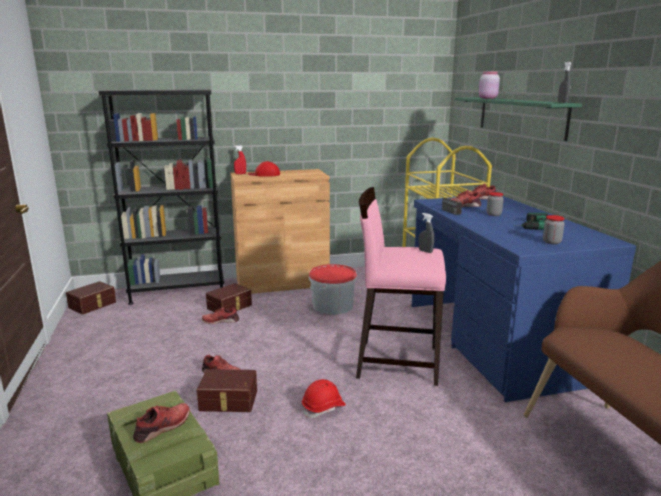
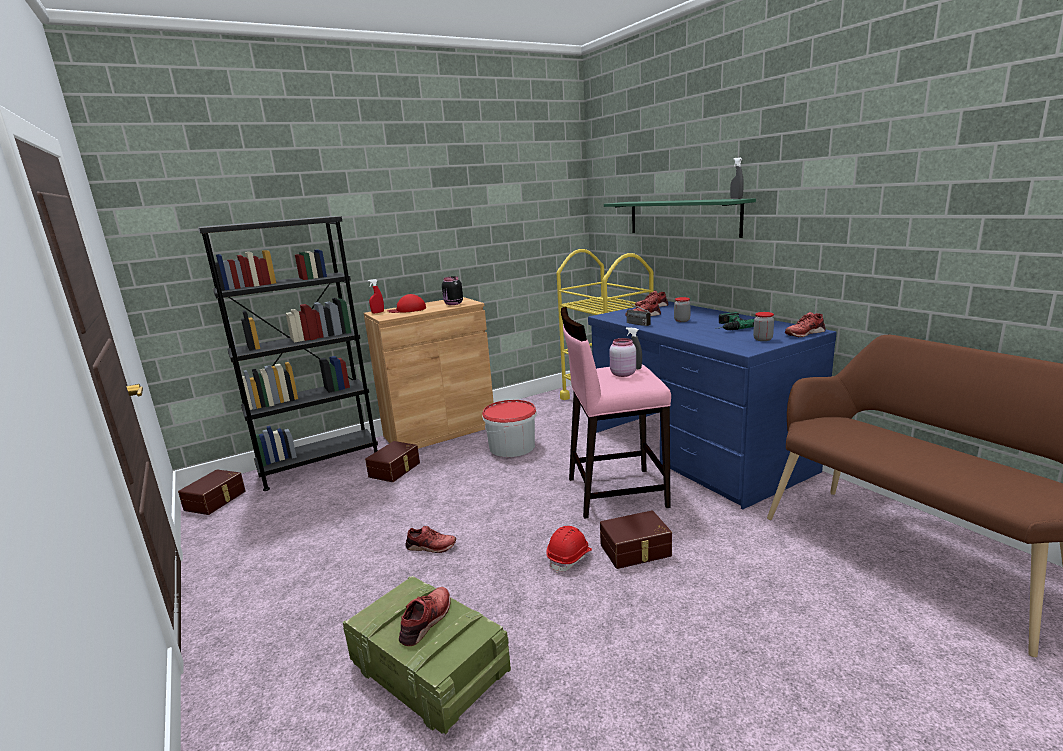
camera: 15 degrees left, 0 degrees up
brown storage box [197,369,257,412] -> brown storage box moved to [600,510,672,569]
red shoe [202,307,239,324] -> red shoe moved to [785,312,826,337]
pink jar [479,71,500,99] -> pink jar moved to [609,338,636,377]
none -> black jar [442,276,463,305]

